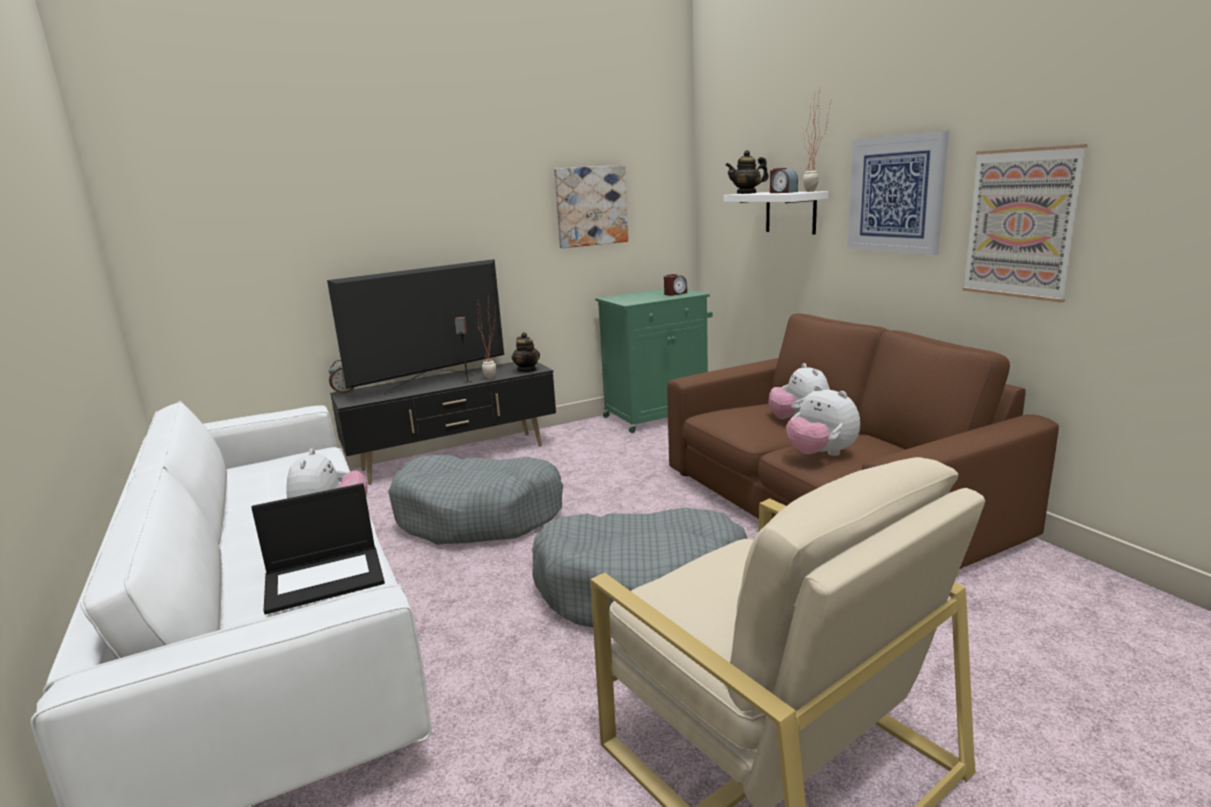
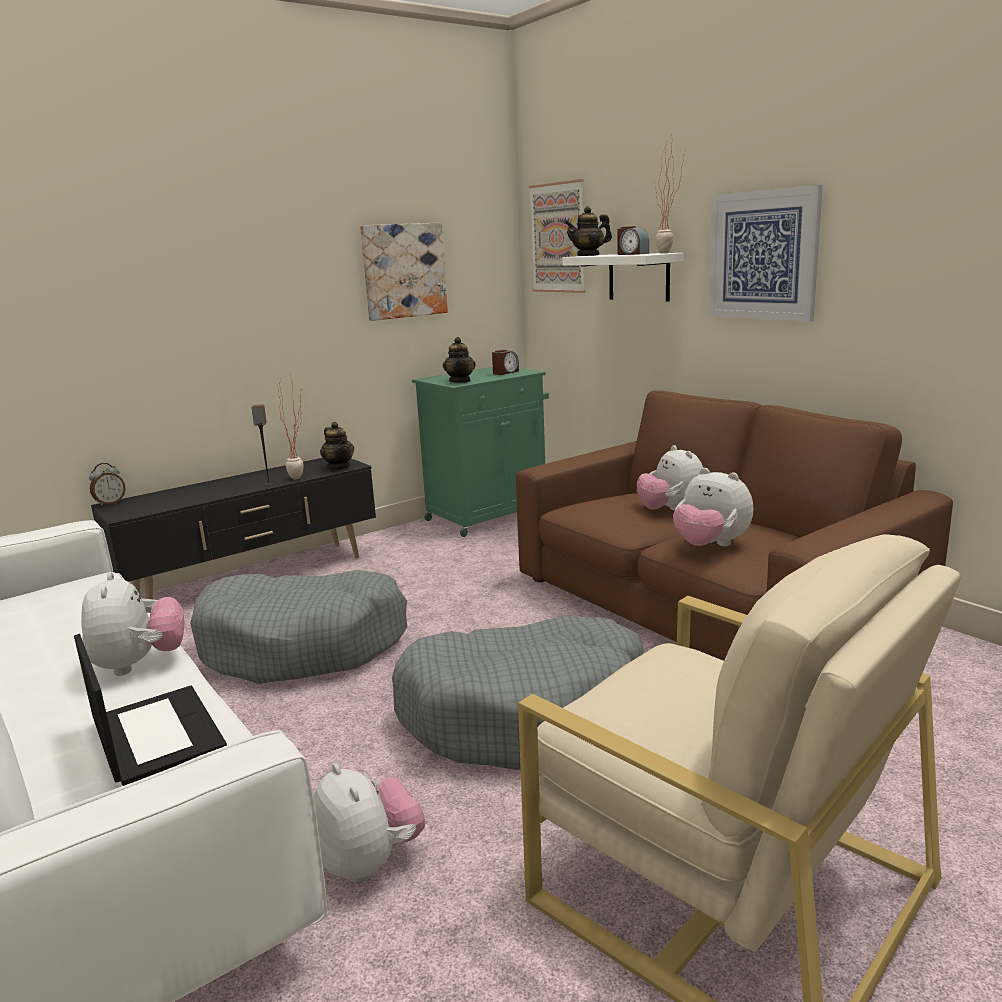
camera: 10 degrees left, 0 degrees up
laptop [252,483,385,615] -> laptop turned 90 degrees counterclockwise [74,634,227,786]
television [327,259,504,394] -> none
picture [962,144,1087,303] -> picture moved to [529,179,585,293]
none -> plush toy [314,763,425,882]
none -> teapot [443,337,476,383]

